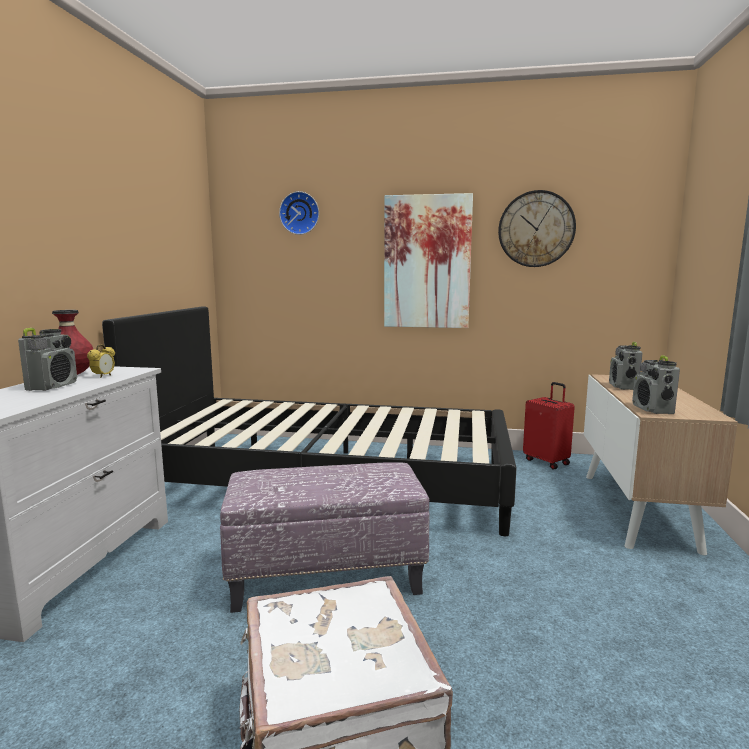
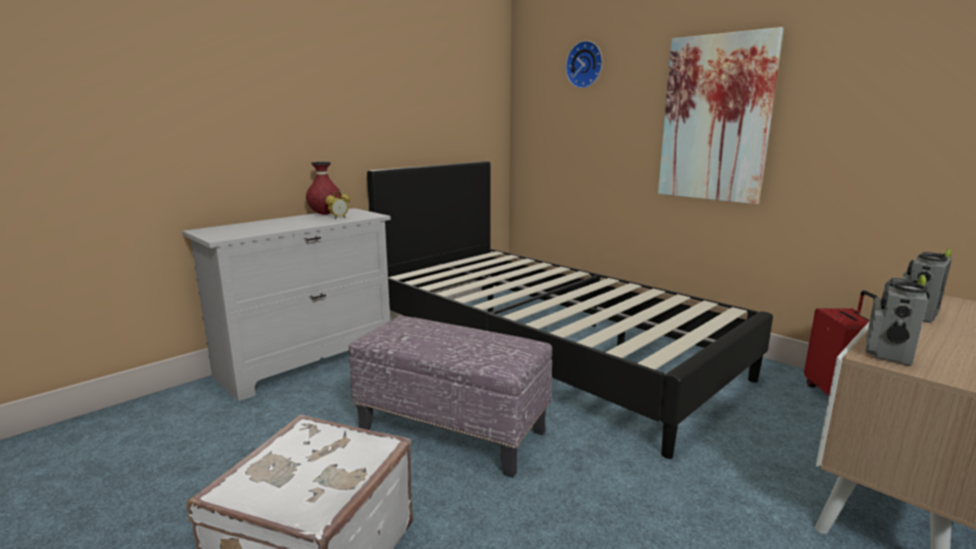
camera: 35 degrees right, 5 degrees up
radio [18,328,77,391] -> none
wall clock [498,190,576,267] -> none

